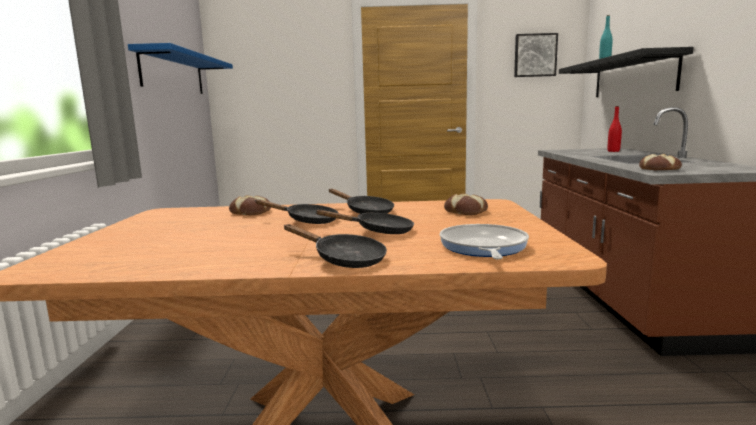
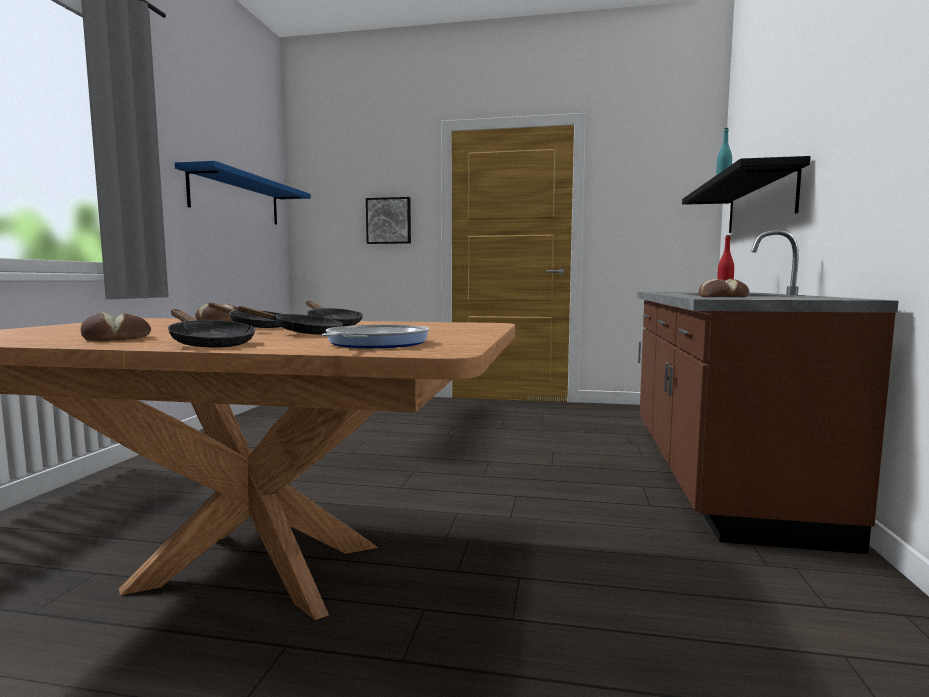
camera: 10 degrees right, 5 degrees down
bread [444,193,488,215] -> bread moved to [81,312,151,341]
picture [514,33,558,77] -> picture moved to [366,197,411,244]

